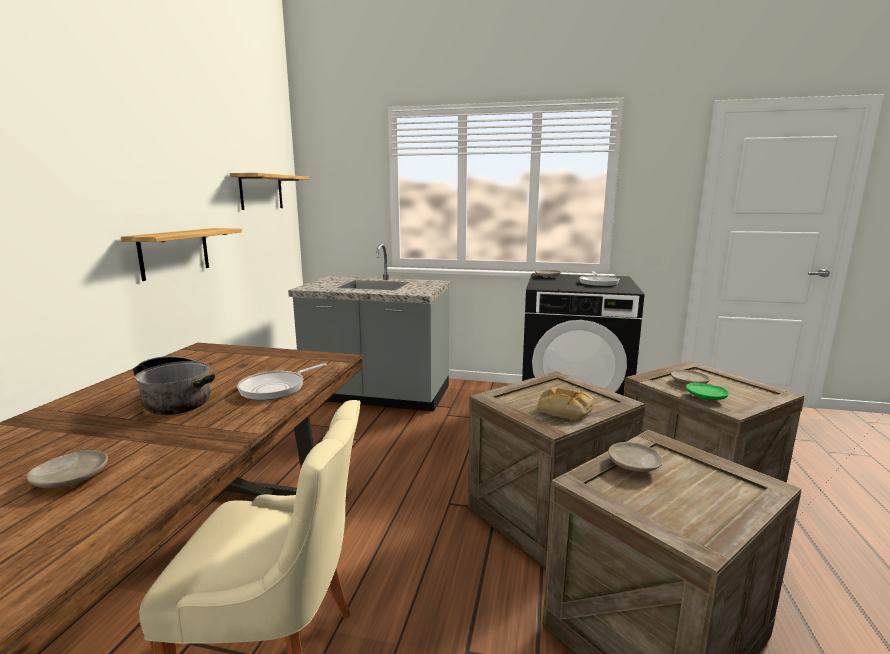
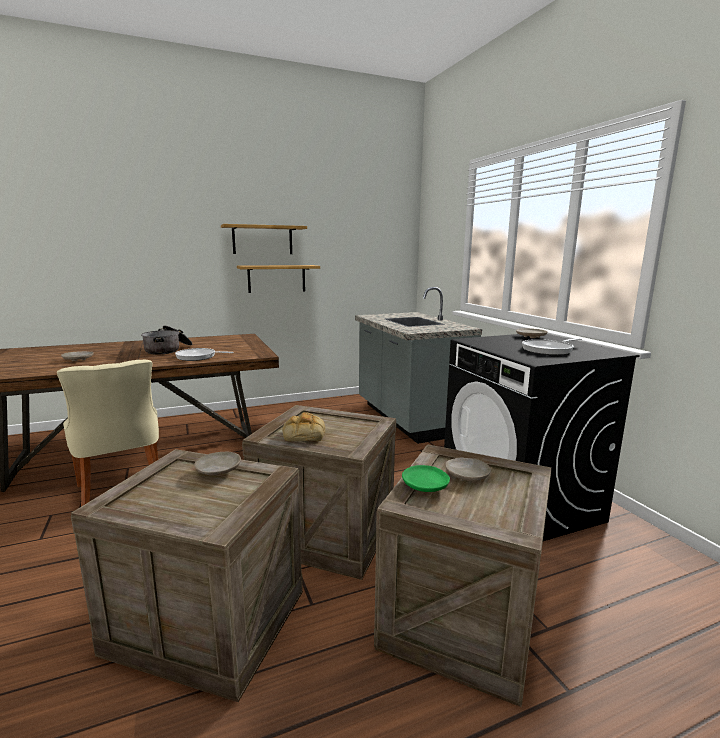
camera: 55 degrees right, 0 degrees up
shelf [230,173,309,210] -> shelf moved to [221,224,307,254]

